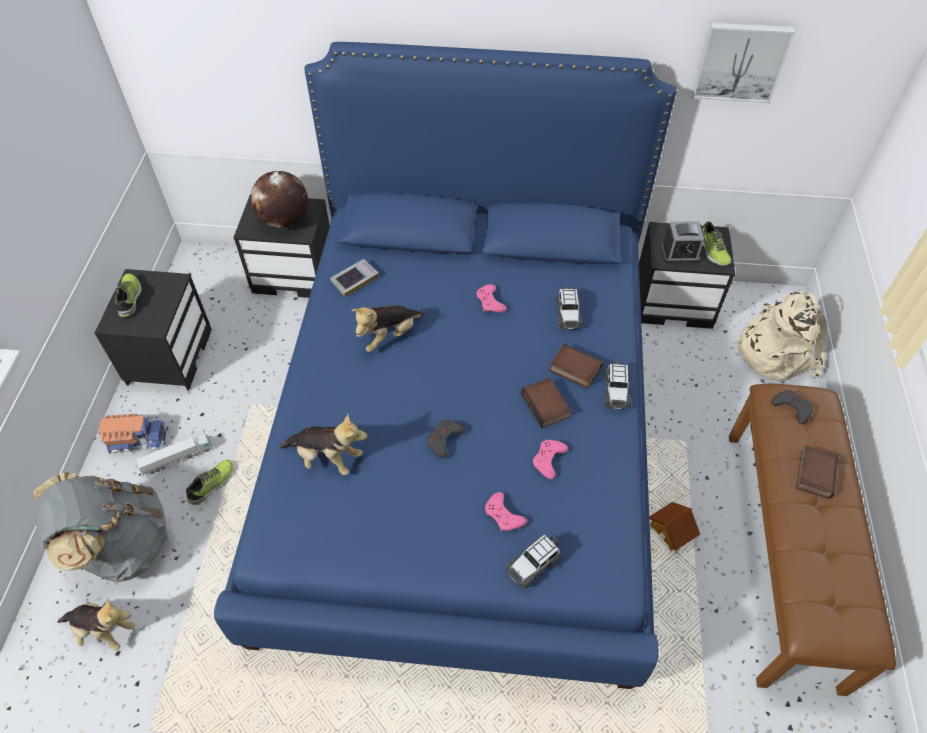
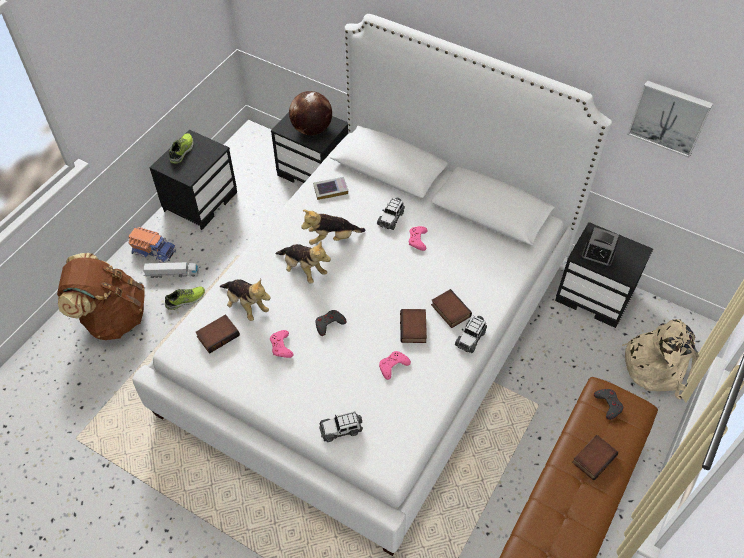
camera: 25 degrees right, 0 degrees up
grey backpack [33,472,168,582] -> brown backpack [57,253,145,340]
plush toy [57,599,135,650] -> plush toy moved to [275,241,331,284]
blue bed [214,42,677,689] -> white bed [132,14,612,556]
pink game controller [485,492,527,531] -> pink game controller moved to [270,330,293,358]
toy car [556,286,582,329] -> toy car moved to [377,198,405,230]
toy house [649,502,700,550] -> none
shoe [702,222,731,266] -> none
none -> book [195,315,240,354]

